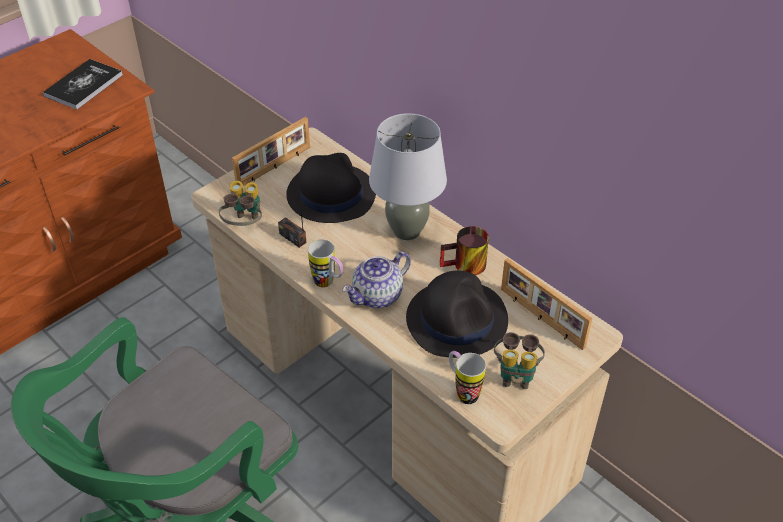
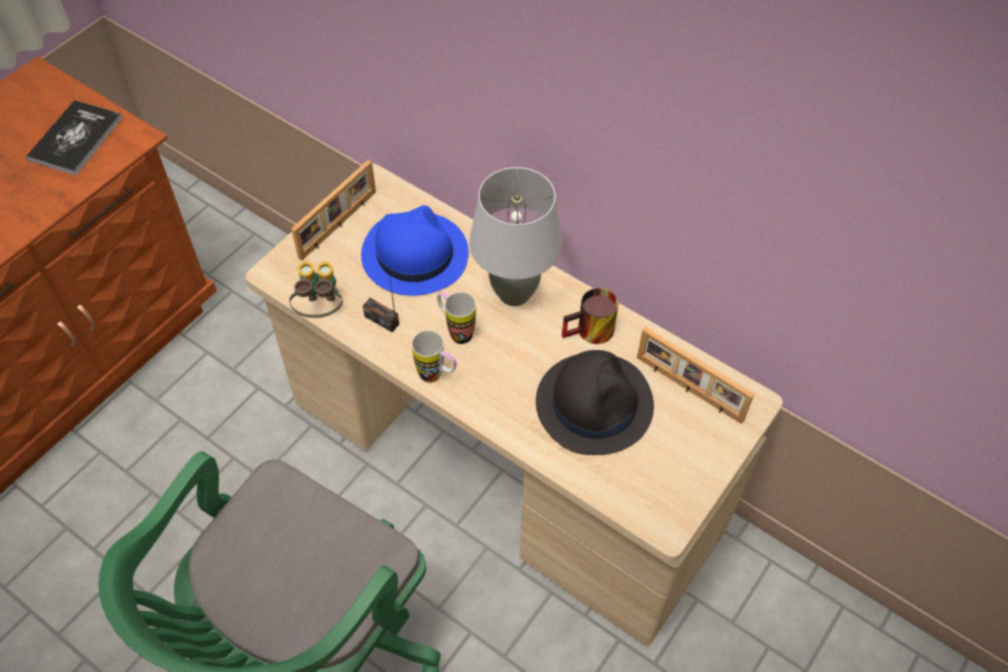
camera: 10 degrees left, 10 degrees up
black hat [286,153,376,223] -> blue hat [361,205,469,296]
teapot [342,251,411,308] -> none
mug [449,351,486,404] -> mug moved to [437,292,476,344]
binoculars [494,332,545,389] -> none

